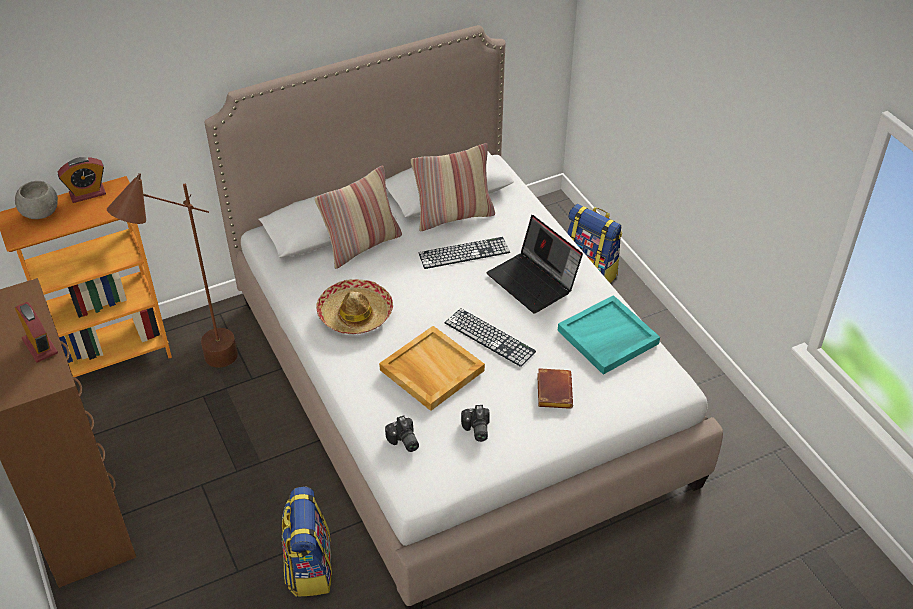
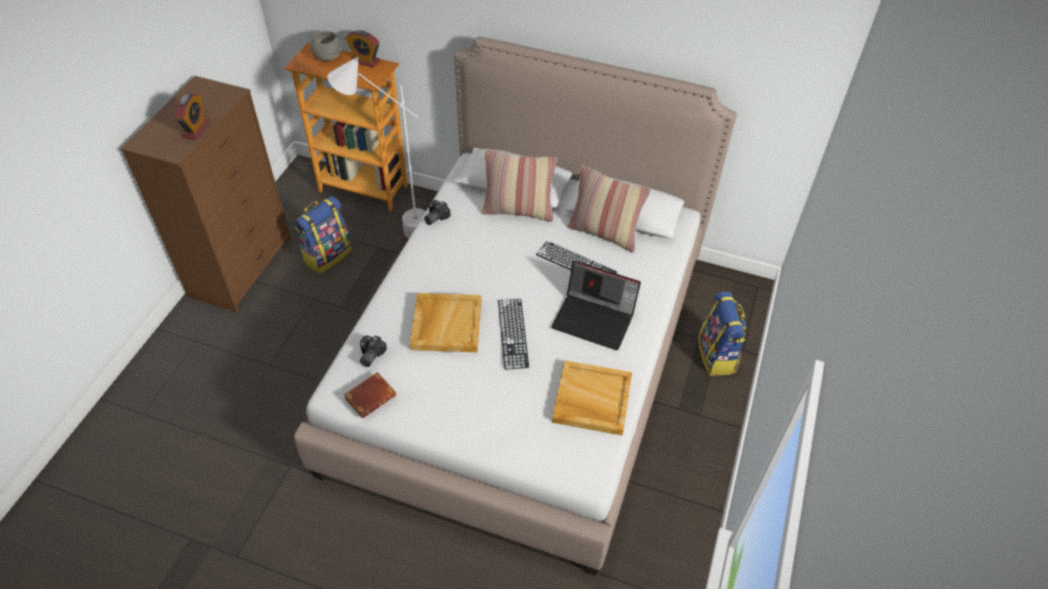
camera: 45 degrees right, 5 degrees up
brown floor lamp [107,173,238,368] -> white floor lamp [327,57,426,238]
backpack [282,486,332,597] -> backpack moved to [295,196,352,274]
hat [316,279,393,334] -> none
camera [461,405,490,442] -> camera moved to [424,200,451,225]
laptop [487,215,583,314] -> laptop turned 75 degrees counterclockwise [552,261,641,350]
brown book [537,368,573,409] -> brown book moved to [344,372,396,418]
turquoise tray [558,295,660,375] -> beige tray [552,360,632,435]

